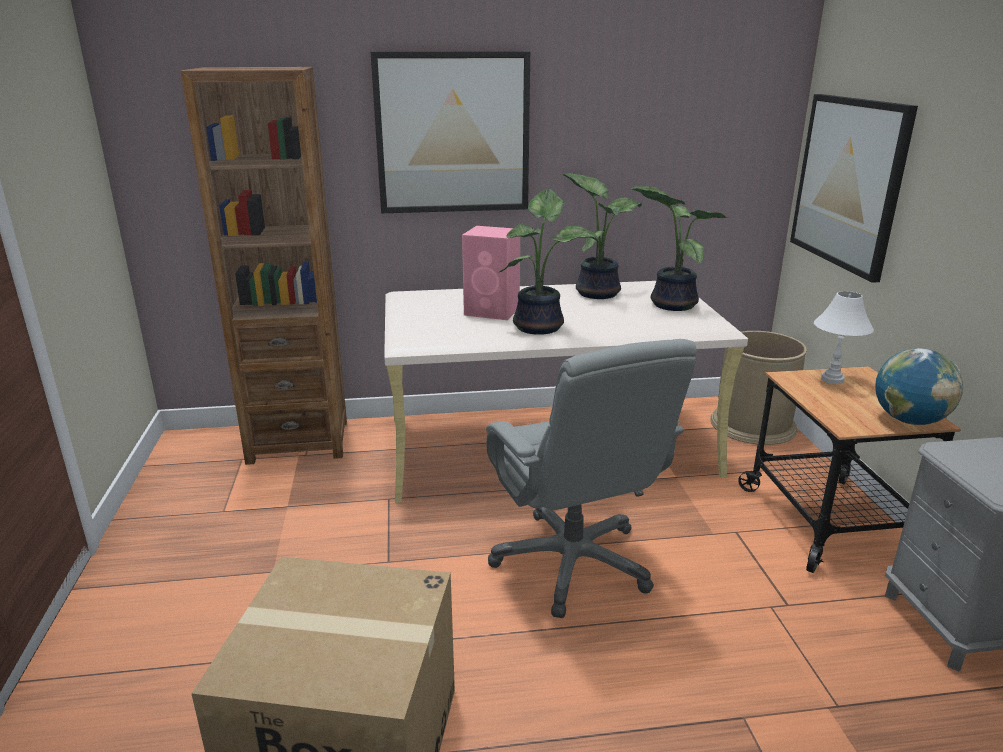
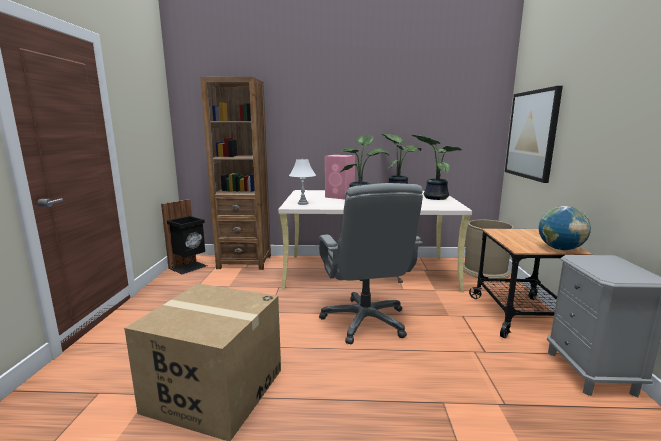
camera: 10 degrees right, 10 degrees down
picture [371,51,530,213] -> none
white table lamp [814,291,874,384] -> white table lamp moved to [289,159,316,205]
none -> black trash can [161,199,207,274]

